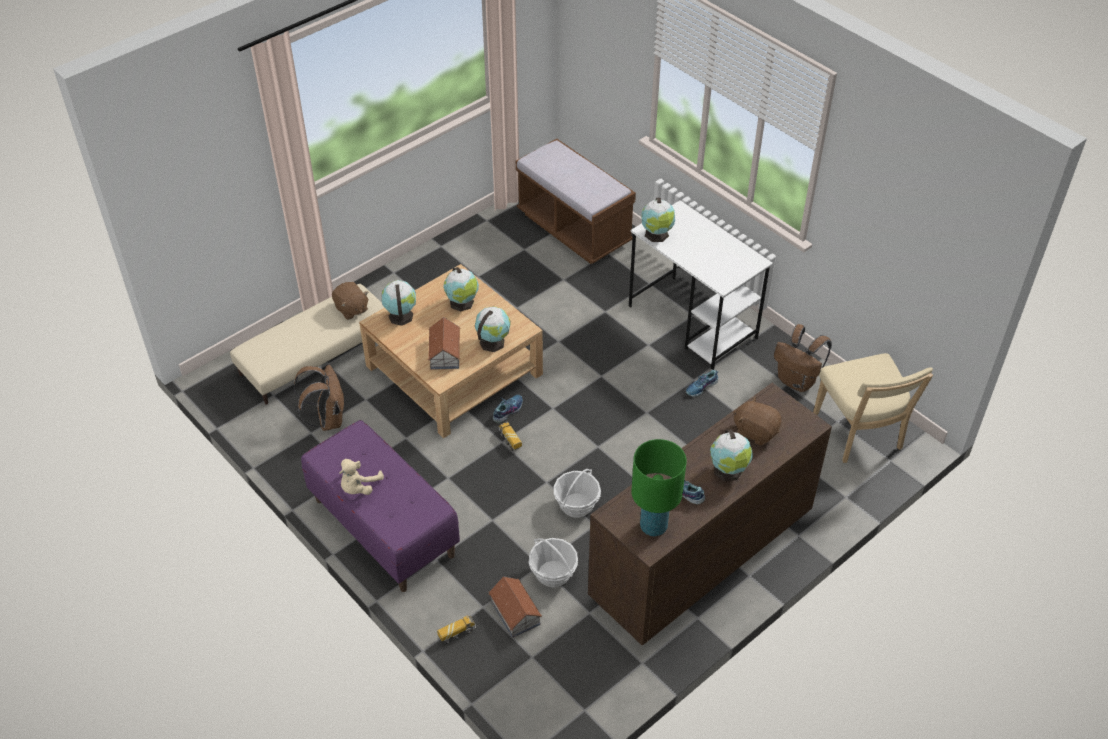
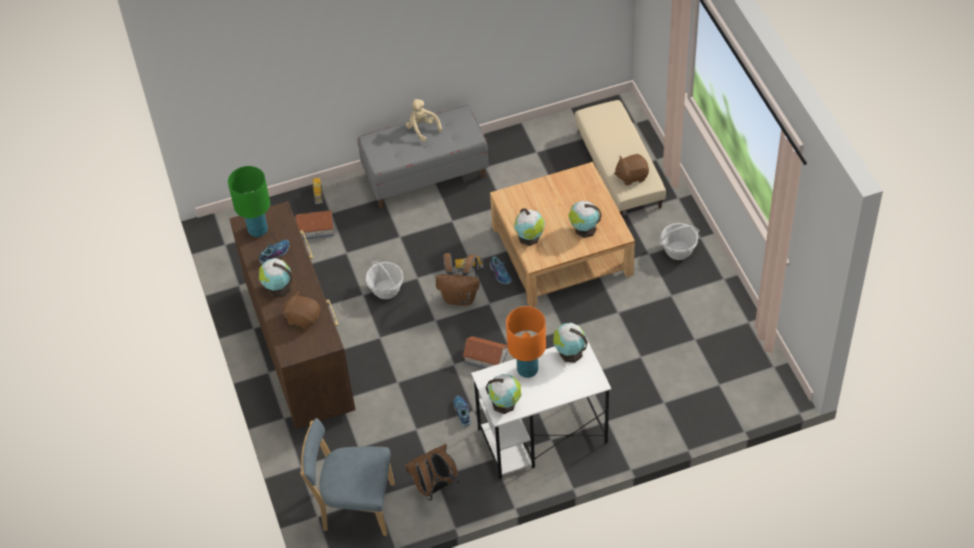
camera: 115 degrees right, 5 degrees up
brown backpack [293,365,344,431] -> brown backpack moved to [435,253,480,306]
purple bench [301,420,460,592] -> grey bench [358,105,489,208]
globe [382,280,416,326] -> globe moved to [486,374,521,414]
toy house [428,317,460,370] -> toy house moved to [463,336,507,368]
brown bench [516,139,636,264] -> none
basket [529,538,578,588] -> basket moved to [659,223,700,260]
brown plush toy [733,397,781,446] -> brown plush toy turned 120 degrees counterclockwise [283,292,320,330]
beige chair [813,353,933,463] -> blue chair [300,418,395,536]
none -> orange table lamp [506,306,546,378]

